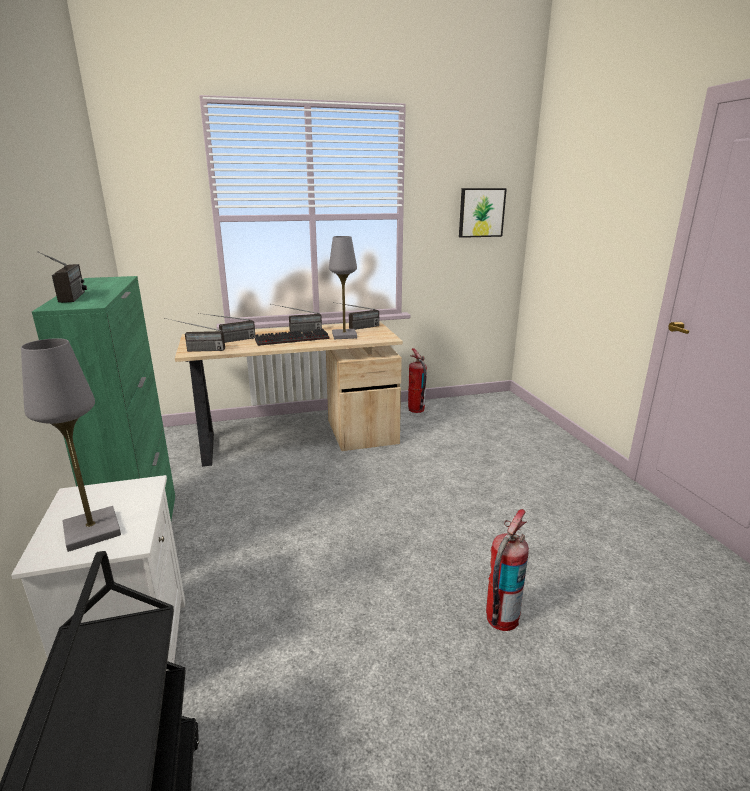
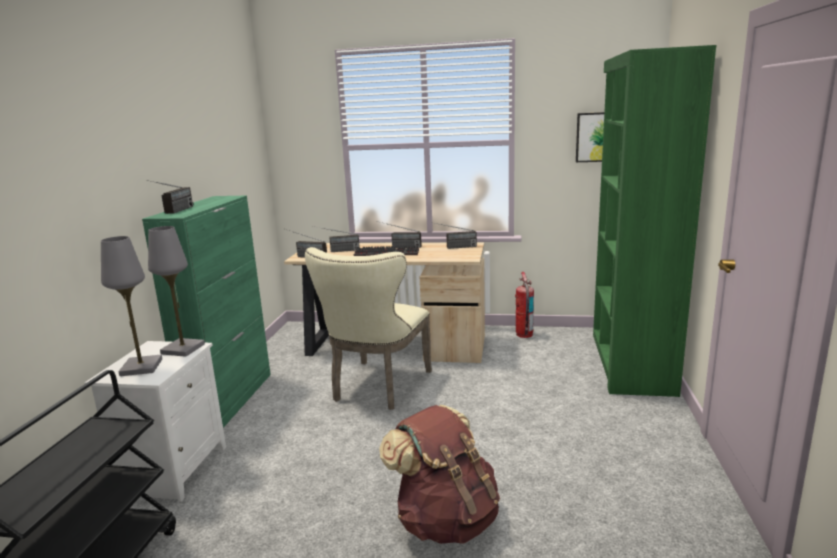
camera: 25 degrees right, 5 degrees down
grey table lamp [329,236,357,339] -> grey table lamp moved to [148,226,205,357]
fire extinguisher [486,509,529,631] -> brown backpack [379,405,500,544]
none -> beige chair [305,247,432,410]
none -> green bookcase [593,45,716,397]

